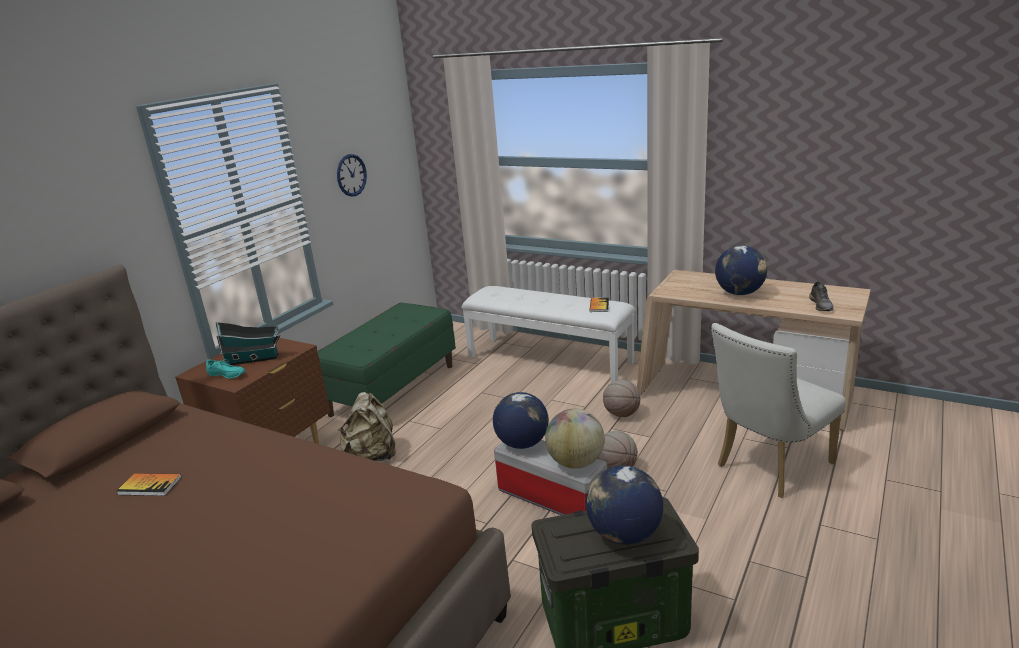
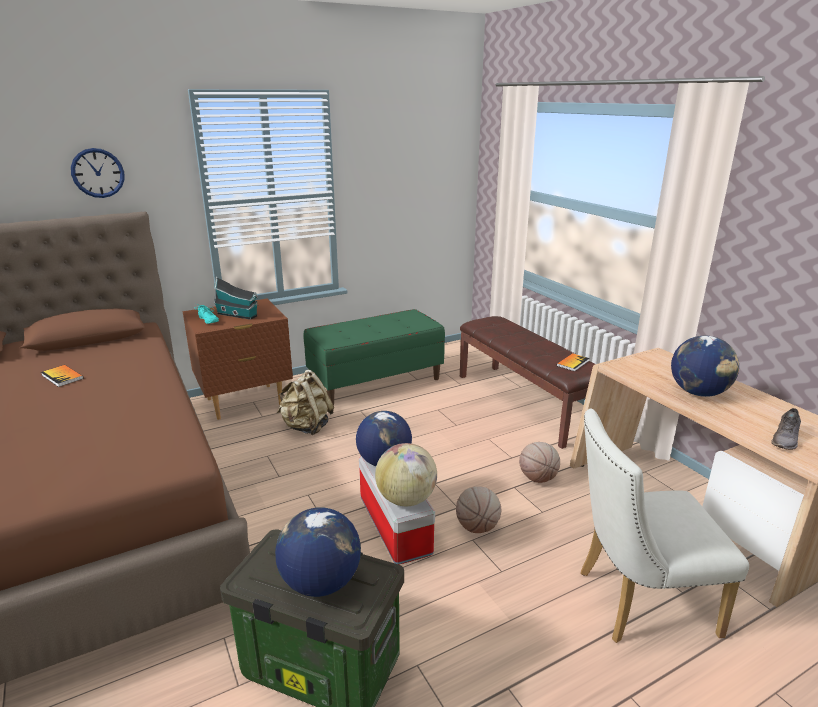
camera: 30 degrees right, 0 degrees up
wall clock [337,154,367,197] -> wall clock moved to [71,148,125,198]
white bench [461,286,636,383] -> brown bench [460,316,595,449]

